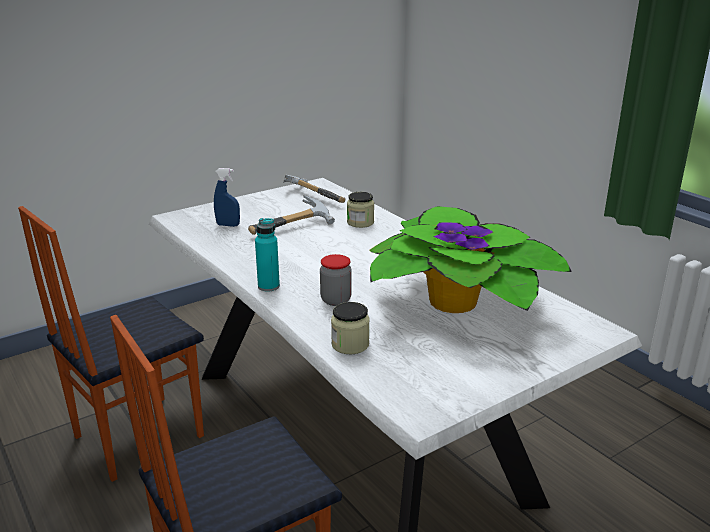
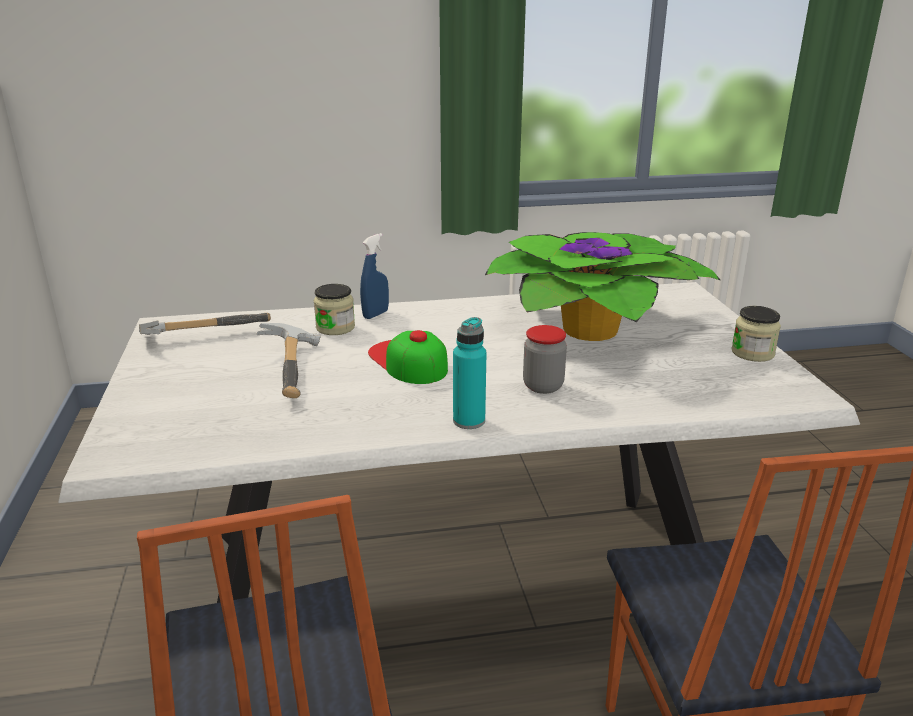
camera: 65 degrees left, 0 degrees up
blue spray bottle [214,168,240,227] -> blue spray bottle moved to [360,233,389,319]
jar [331,302,370,354] -> jar moved to [731,306,781,362]
none -> cap [368,330,448,384]

